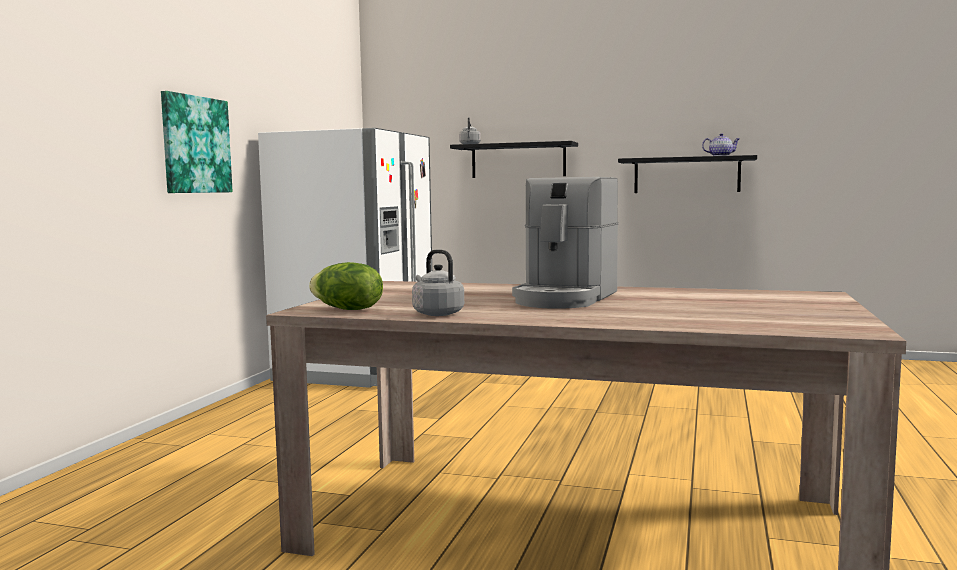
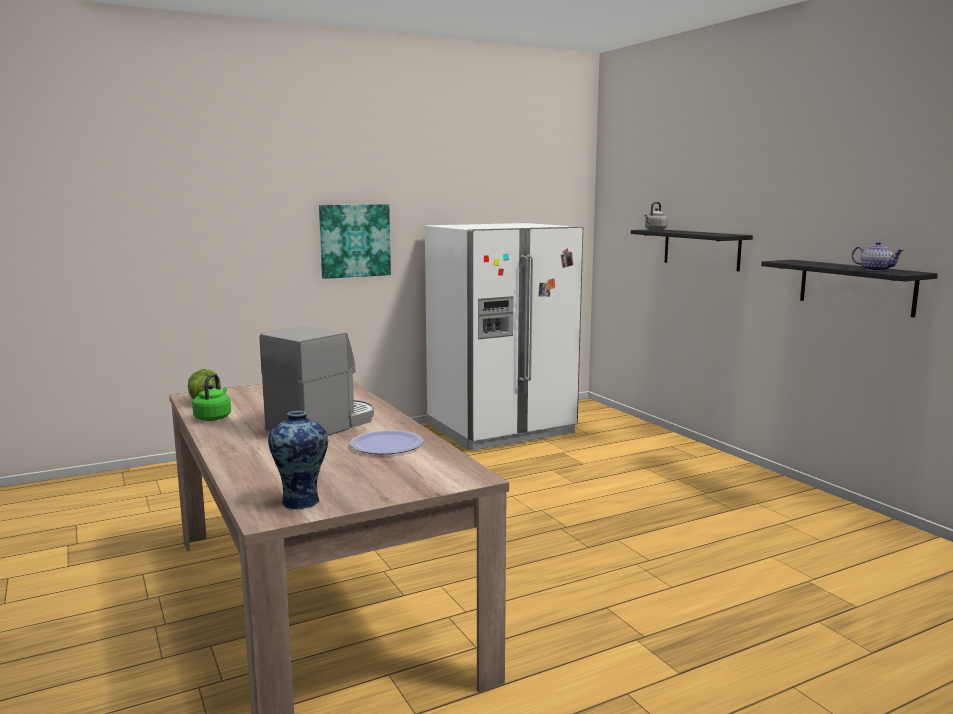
camera: 45 degrees right, 5 degrees up
grey kettle [412,250,464,316] -> green kettle [192,374,231,421]
coffee machine [512,177,619,309] -> coffee machine turned 150 degrees clockwise [260,326,374,436]
none -> vase [268,411,328,509]
none -> plate [350,430,424,454]

